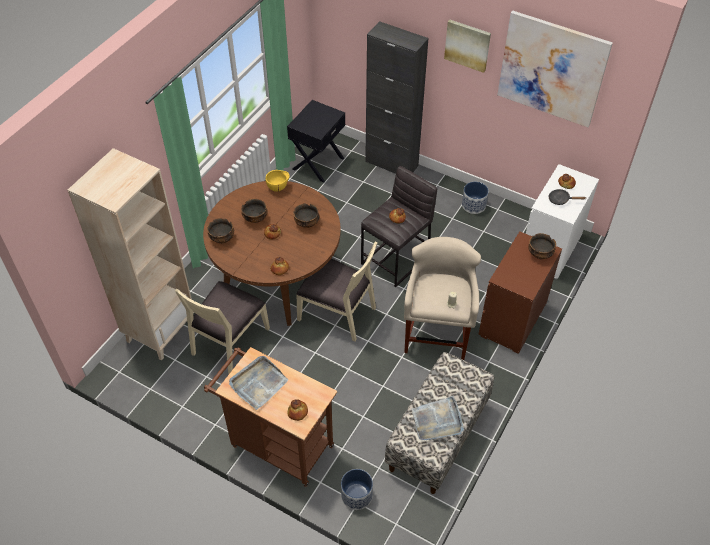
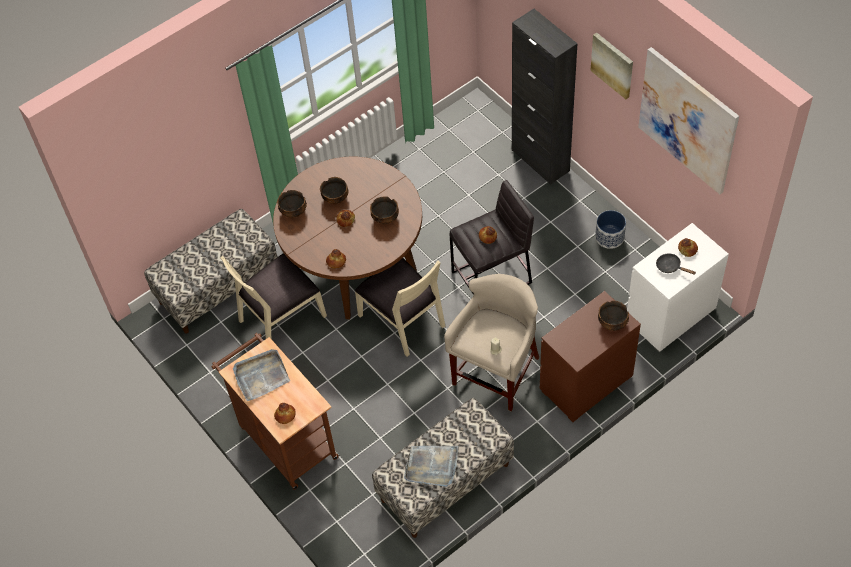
camera: 25 degrees right, 5 degrees up
beige bookcase [68,148,195,360] -> bench [144,209,278,334]
yellow bowl [266,170,290,192] -> none
black nightstand [287,100,345,182] -> none
planter [341,469,373,510] -> none

